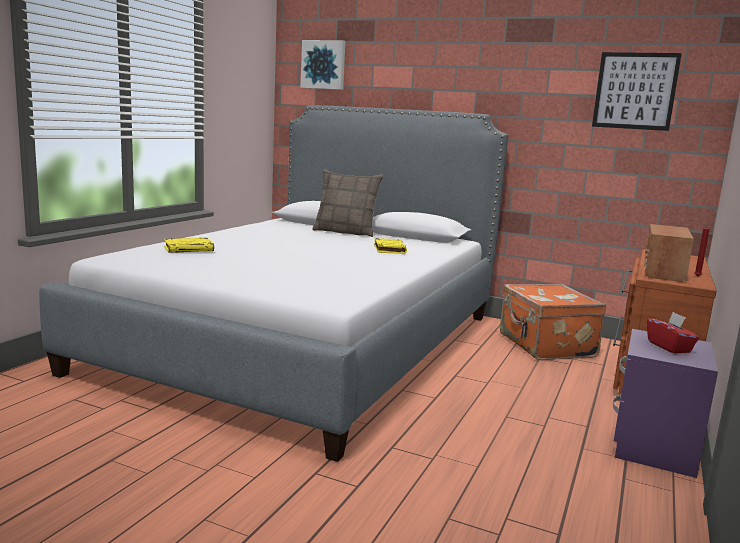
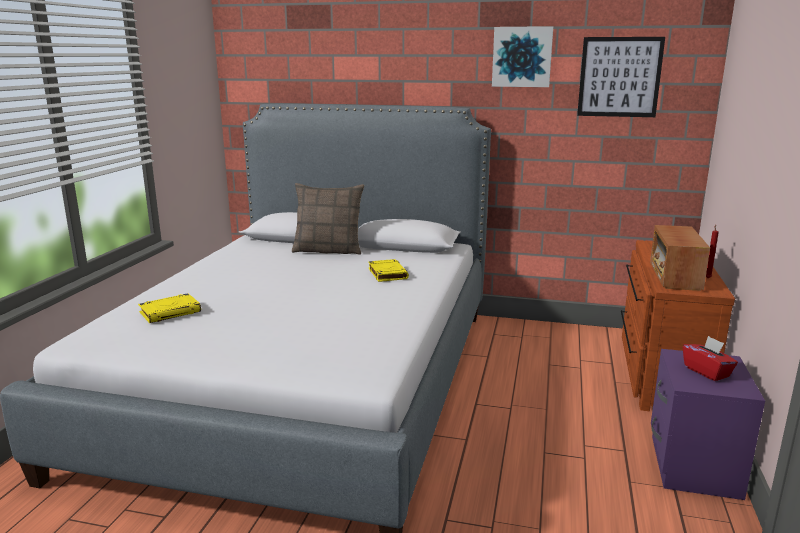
camera: 10 degrees left, 5 degrees up
picture [300,40,346,90] -> picture moved to [492,26,553,87]
orange suitcase [500,284,606,360] -> none

